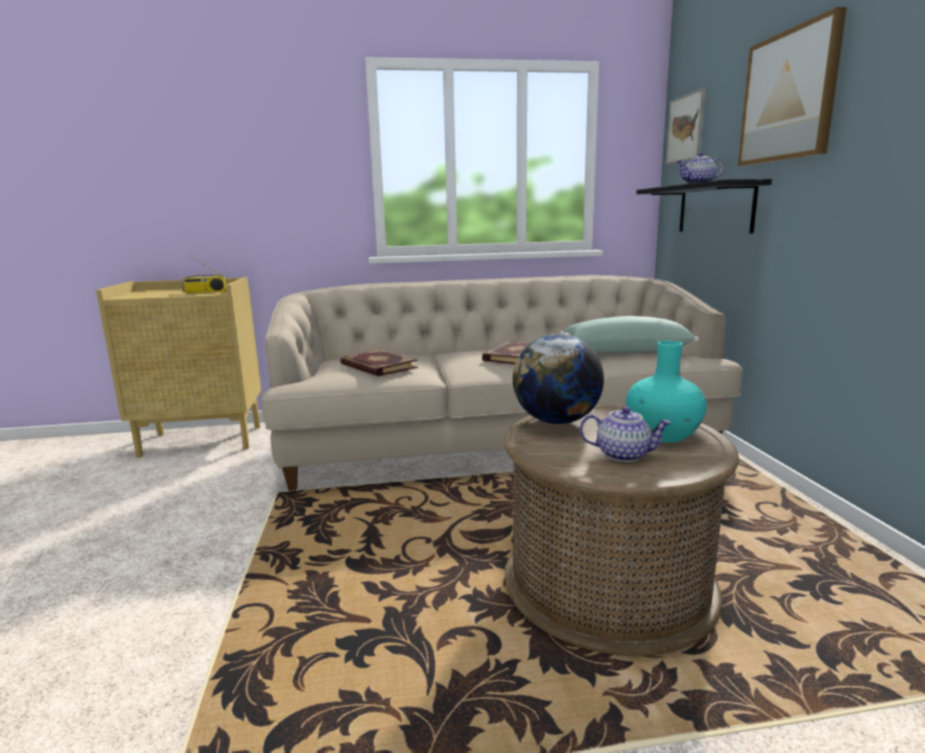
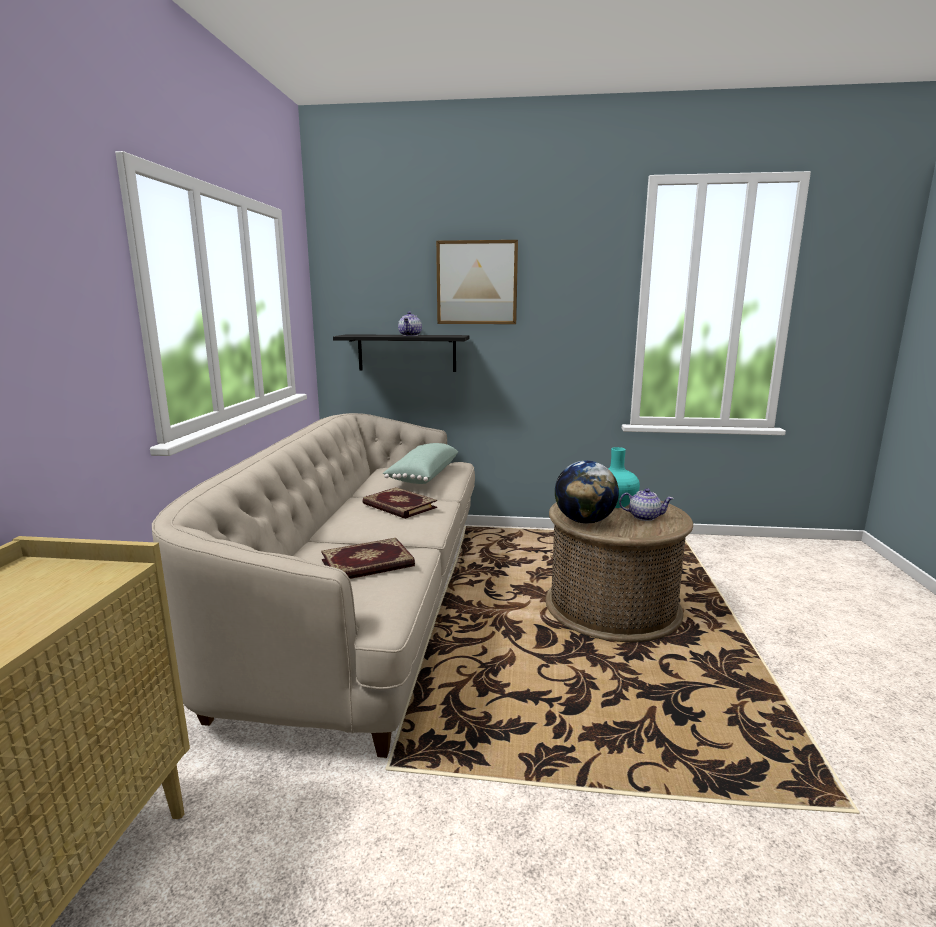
camera: 75 degrees left, 0 degrees up
radio [181,254,226,294] -> none
teapot [579,406,672,462] -> teapot turned 75 degrees clockwise [619,488,674,521]
picture [666,88,706,164] -> none

